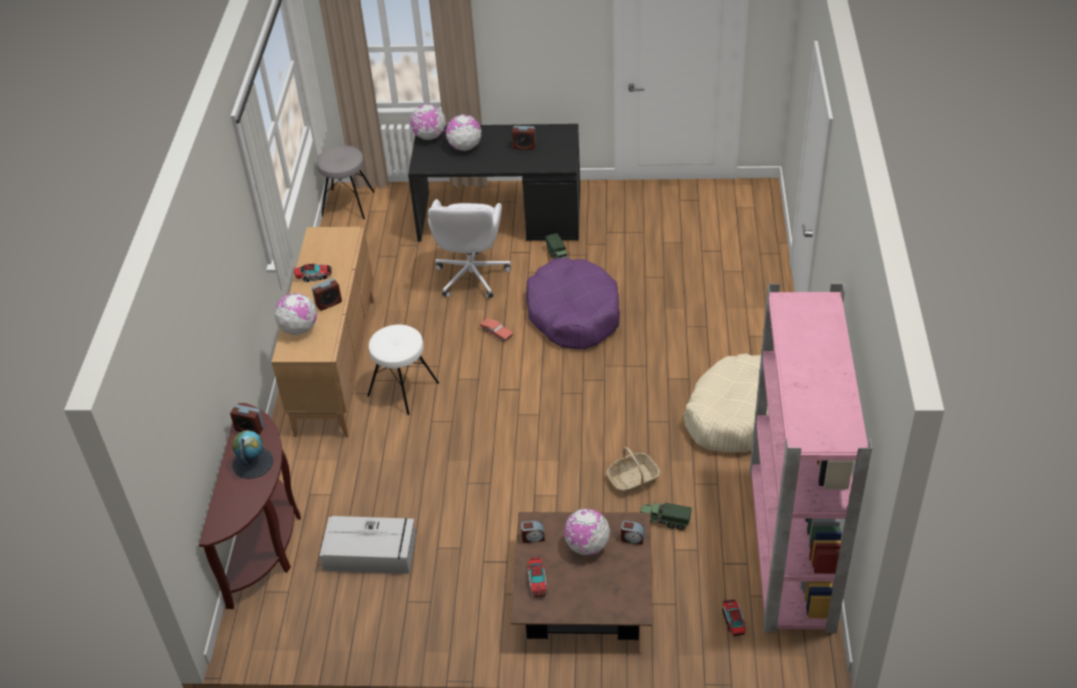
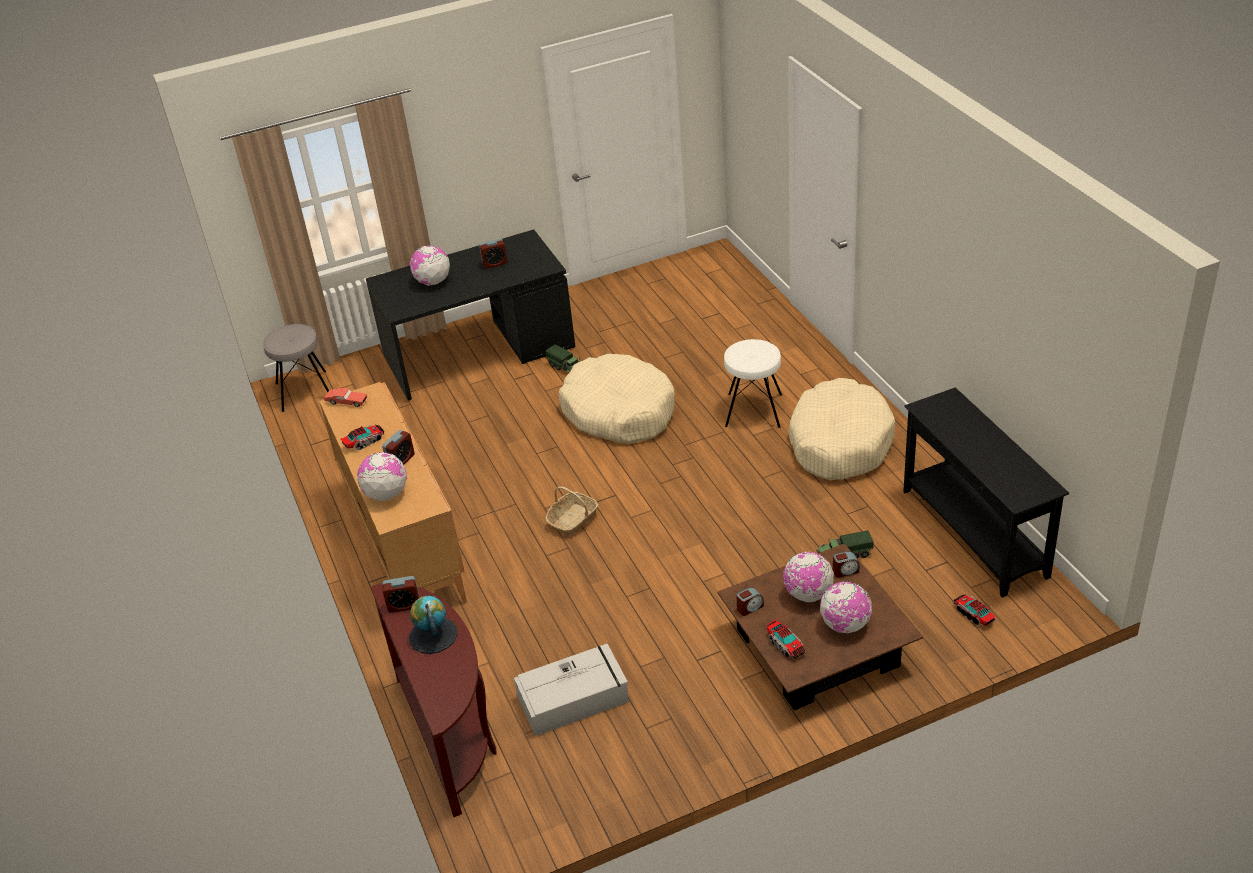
camera: 25 degrees left, 5 degrees down
white stool [367,325,439,415] -> white stool moved to [724,339,782,428]
globe [410,104,446,140] -> globe moved to [820,581,872,633]
white office chair [428,199,511,299] -> none
red toy car [480,318,513,342] -> red toy car moved to [324,388,367,407]
purple dog bed [526,258,620,349] -> beige dog bed [558,354,675,444]
basket [607,447,660,494] -> basket moved to [545,486,598,536]
pink bookcase [750,283,872,633] -> black console table [903,387,1069,598]

